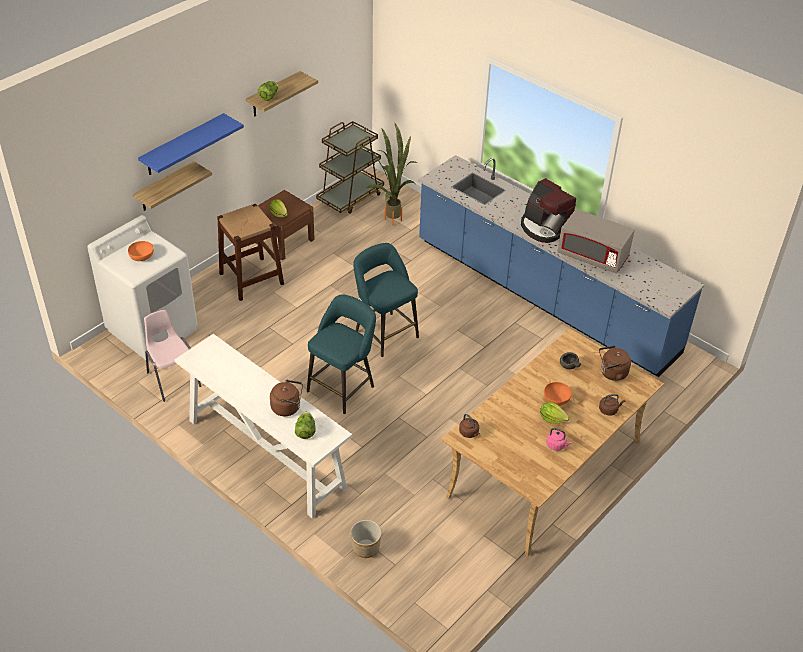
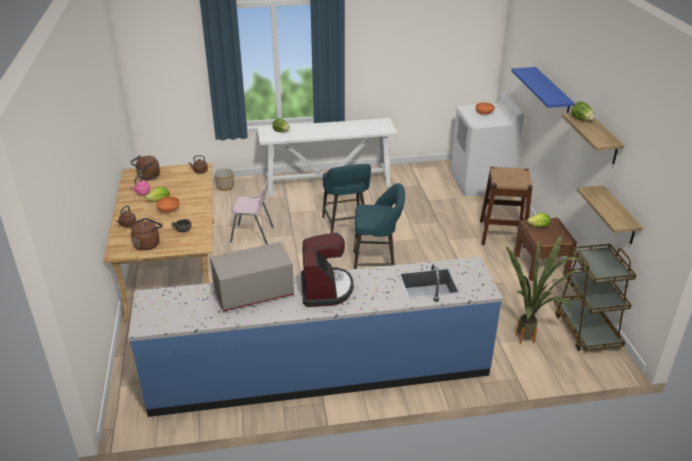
camera: 130 degrees right, 10 degrees down
shelf [133,161,212,211] -> shelf moved to [577,185,643,244]
pink chair [144,310,201,402] -> pink chair moved to [230,180,274,244]
brown kettle [270,379,303,416] -> brown kettle moved to [130,155,160,180]
coffee machine [521,178,576,243] -> coffee machine turned 90 degrees clockwise [301,233,354,307]

